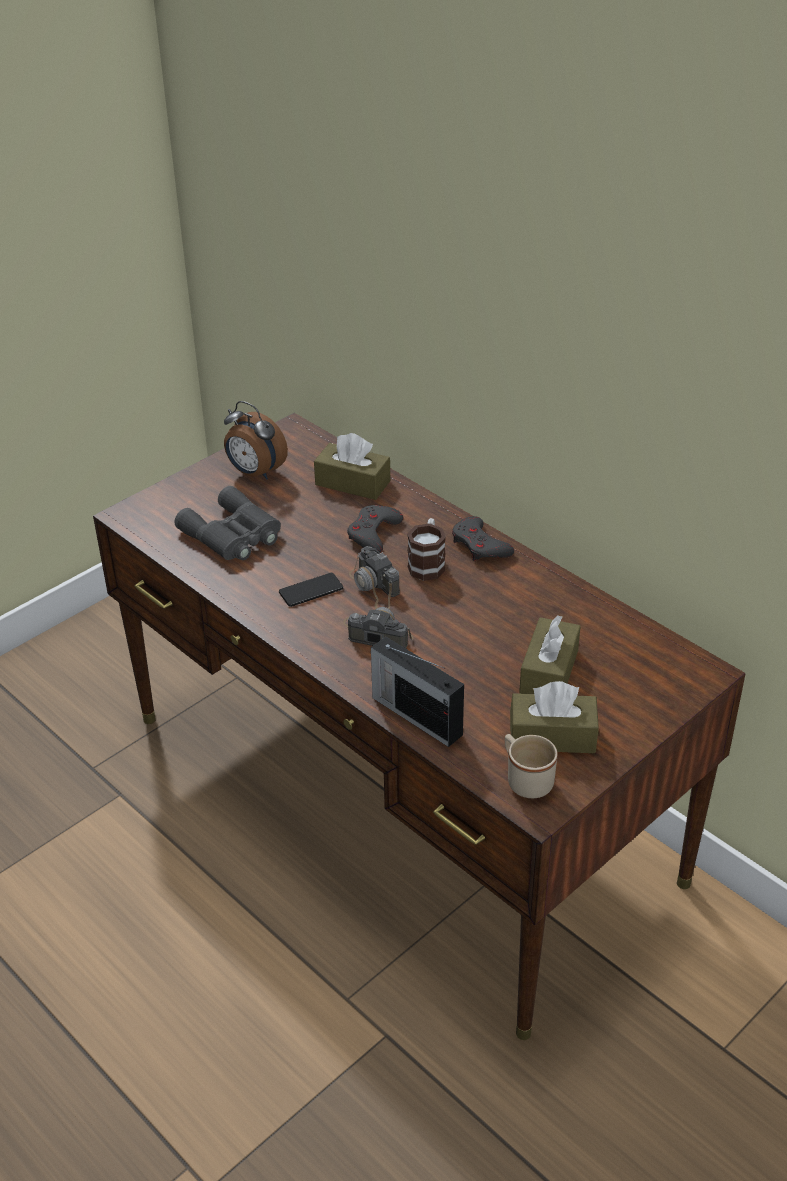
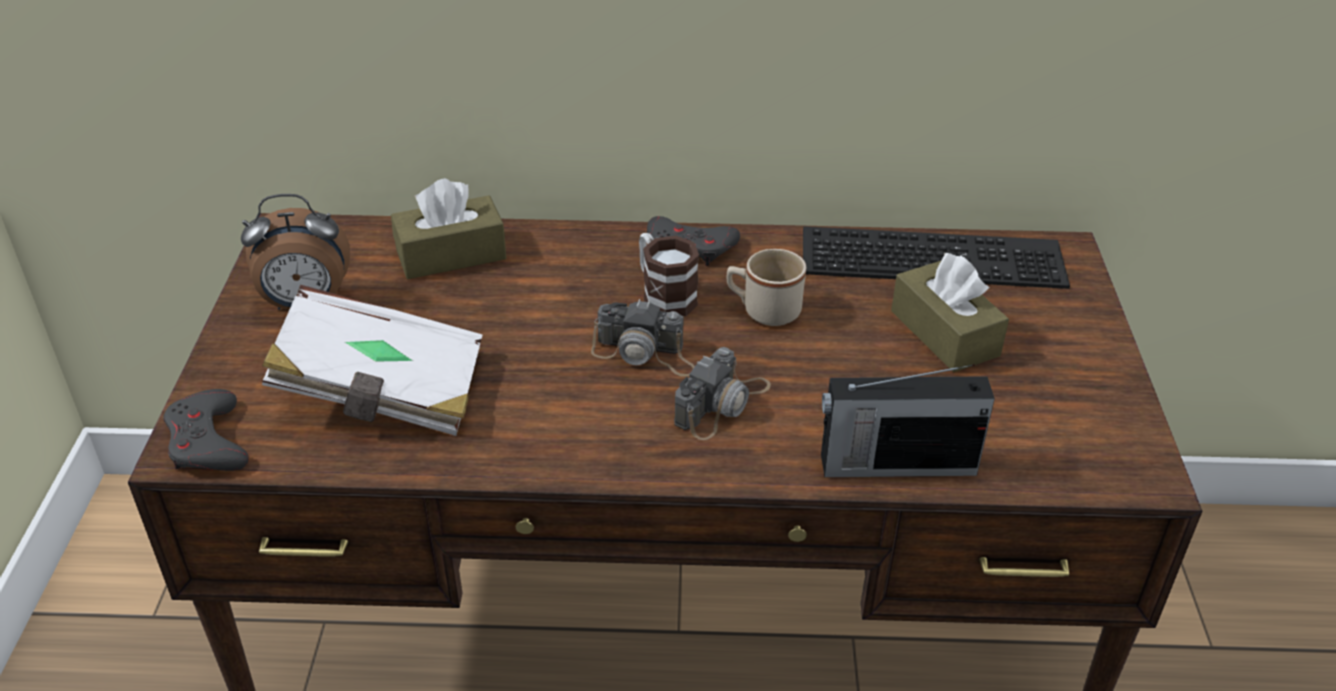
camera: 45 degrees left, 0 degrees up
grey binoculars [174,486,281,560] -> white book [262,285,483,436]
phone [279,573,344,607] -> none
camera [343,607,413,648] -> camera turned 150 degrees clockwise [674,347,771,440]
grey game controller [347,505,403,553] -> grey game controller moved to [163,389,249,471]
beige mug [505,734,558,798] -> beige mug moved to [727,249,806,326]
brown tissue box [510,681,599,753] -> none
none -> keyboard [803,226,1070,289]

